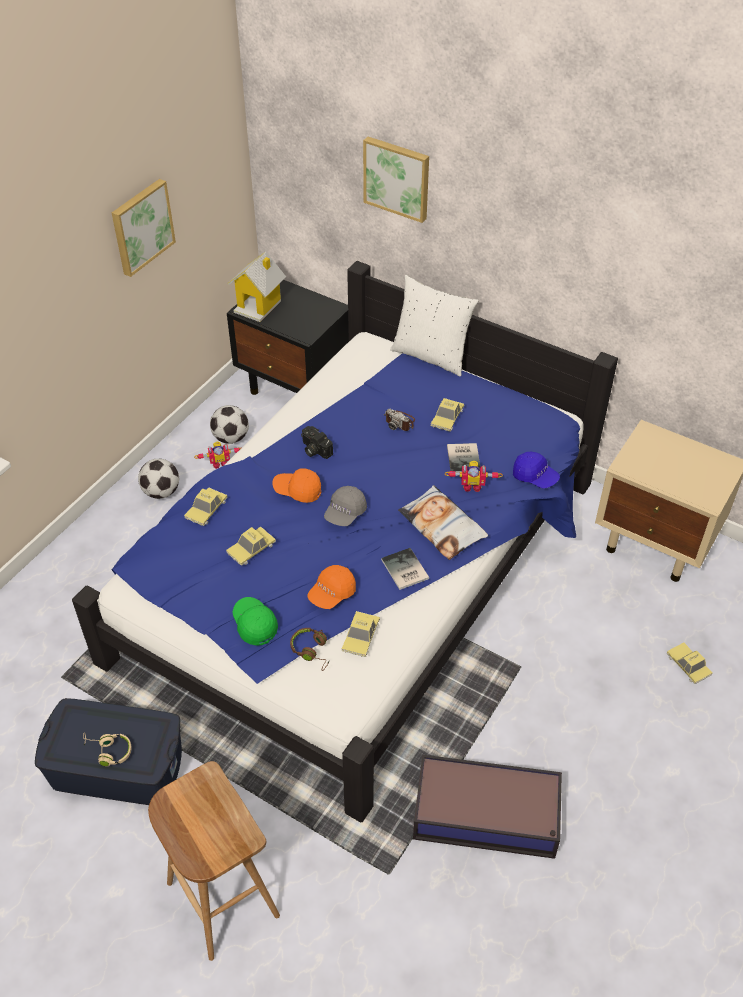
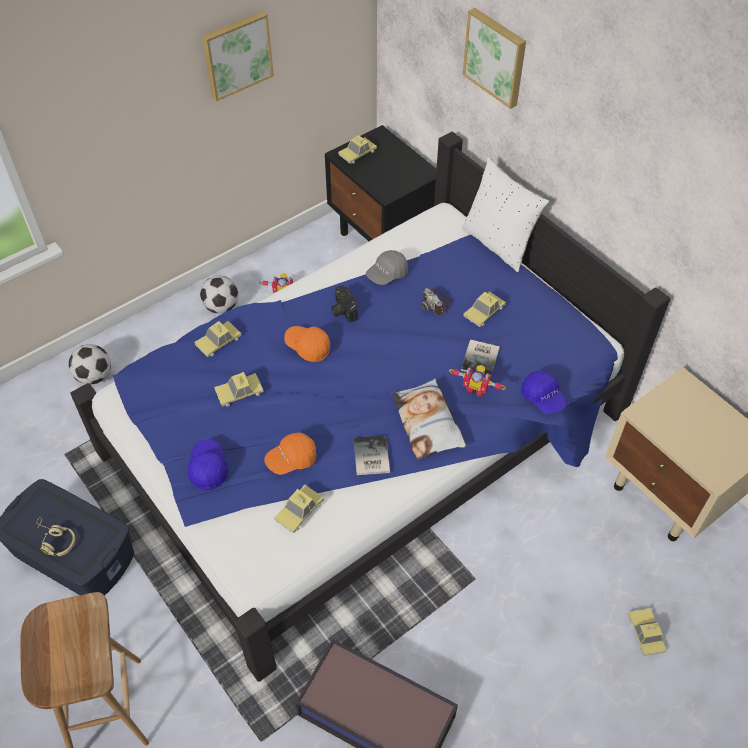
camera: 20 degrees right, 5 degrees up
football [210,405,249,444] -> football moved to [69,344,111,385]
toy house [228,252,286,322] -> toy car [338,135,377,164]
green cap [233,597,278,646] -> blue cap [188,439,228,490]
brown headphones [290,628,330,671] -> none
grey cap [324,486,367,526] -> grey cap moved to [366,250,408,285]

